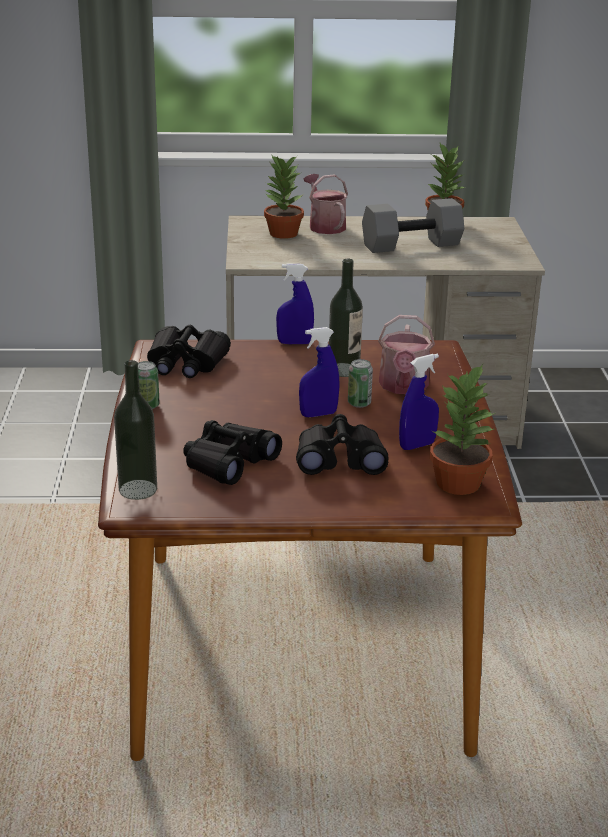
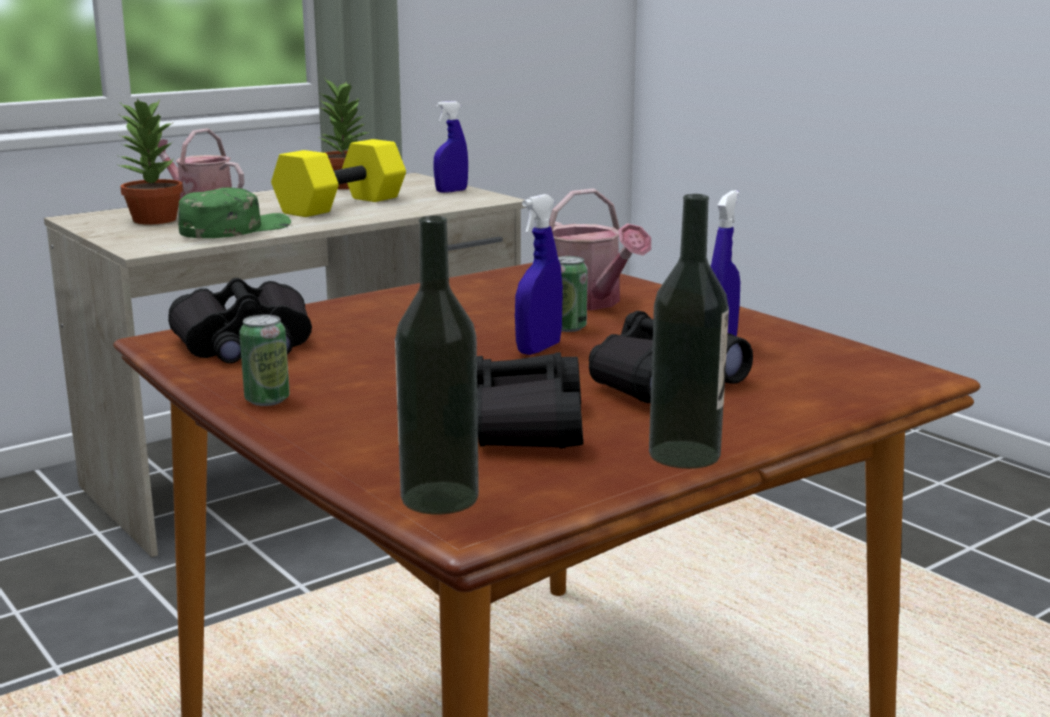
camera: 35 degrees left, 10 degrees down
blue spray bottle [276,263,314,344] -> blue spray bottle moved to [434,101,468,193]
bottle [329,259,363,377] -> bottle moved to [649,194,729,469]
grey dumbbell [362,198,464,253] -> yellow dumbbell [271,139,406,217]
potted plant [430,364,495,495] -> none
none -> green cap [178,187,291,238]

